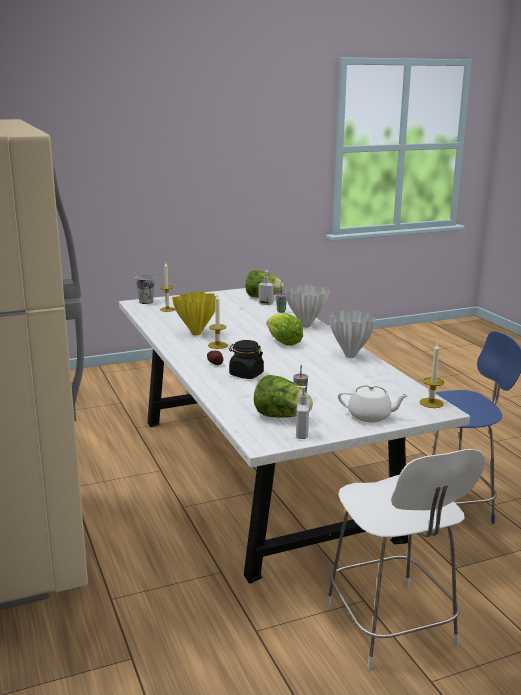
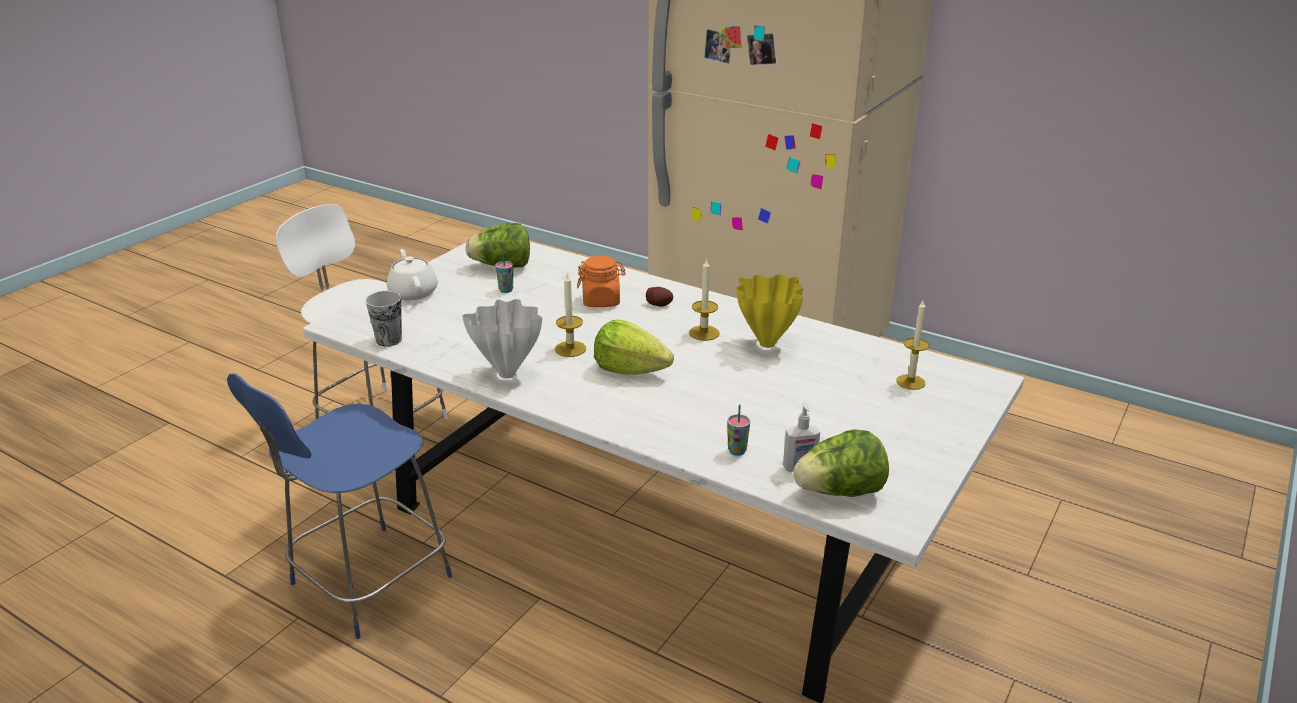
camera: 145 degrees right, 10 degrees up
cup [136,275,155,304] -> cup moved to [365,291,402,346]
black jar [229,340,264,379] -> orange jar [577,256,626,307]
white vase [285,285,330,328] -> none
soap dispenser [296,386,309,439] -> none
white teapot [338,384,409,422] -> white teapot turned 90 degrees clockwise [387,249,438,300]
candle [420,342,444,408] -> candle moved to [555,273,586,357]

